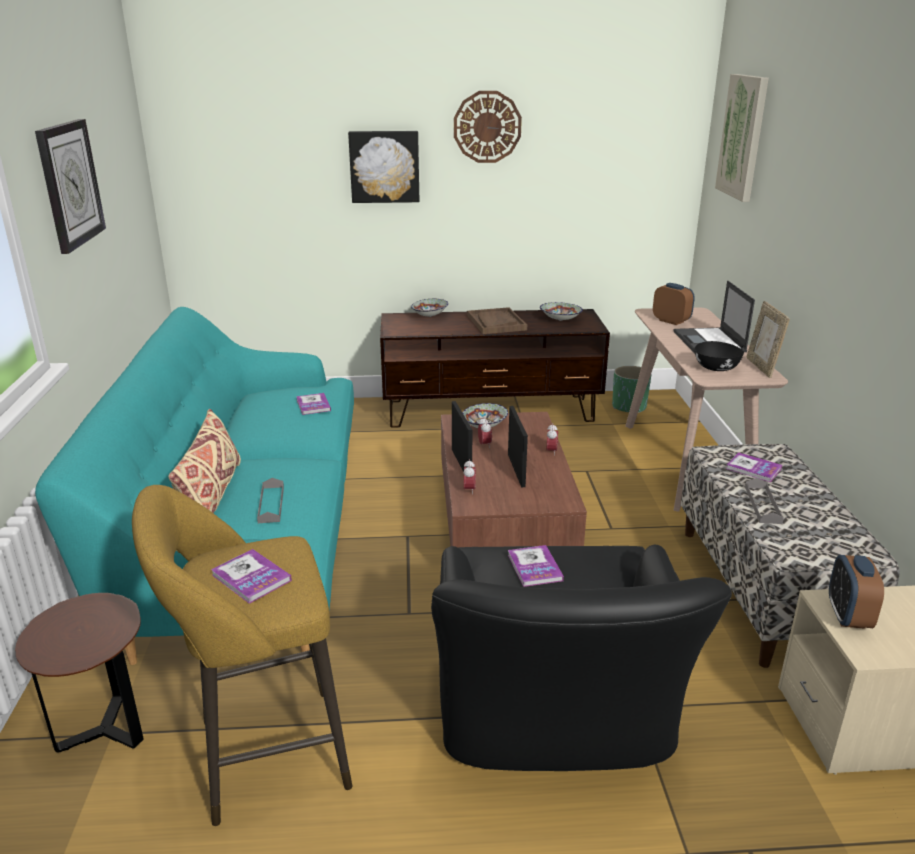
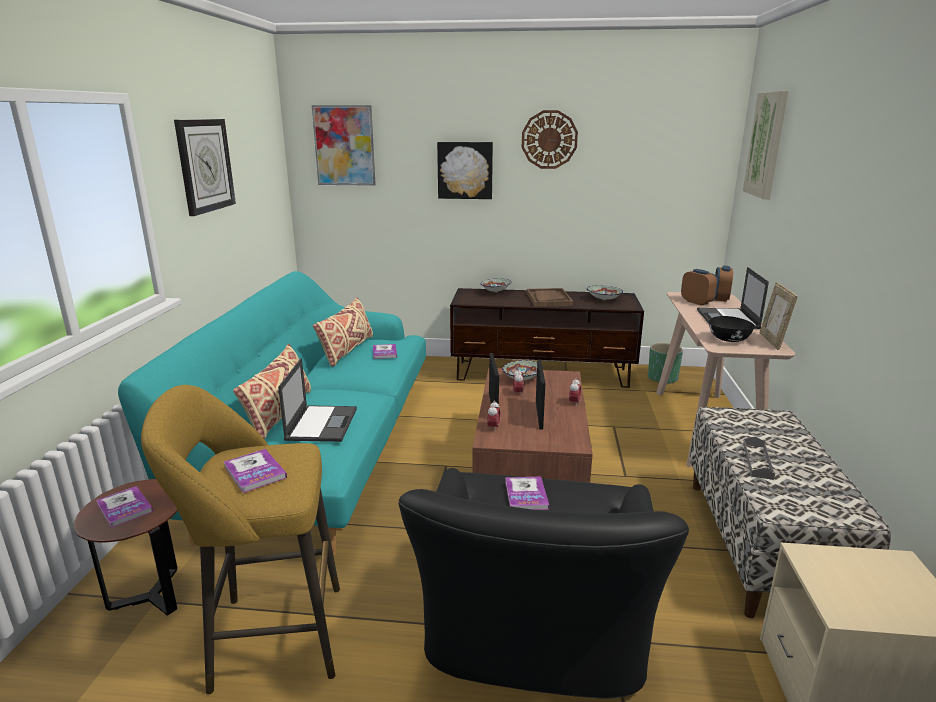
camera: 10 degrees right, 5 degrees down
grey tray [257,478,284,523] -> laptop [278,358,357,442]
book [726,452,782,482] -> book moved to [96,486,153,528]
alarm clock [829,555,884,629] -> alarm clock moved to [715,266,733,302]
none -> picture [312,105,376,186]
none -> beige pillow [313,297,373,367]

